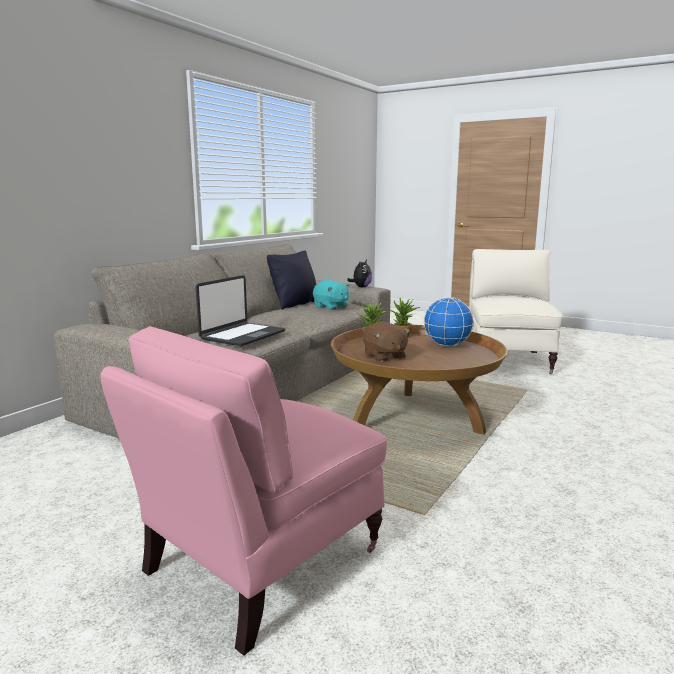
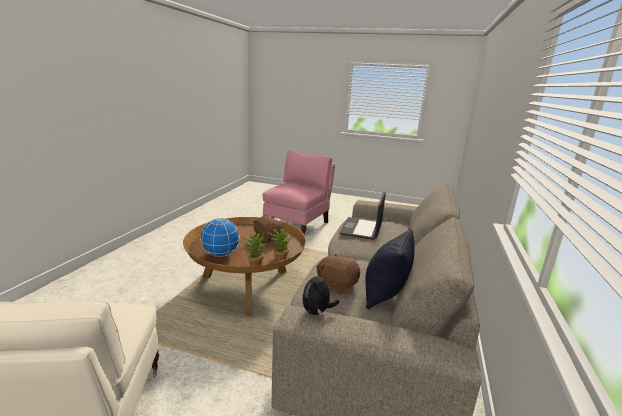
camera: 165 degrees right, 5 degrees up
turquoise plush toy [313,280,349,310] -> brown plush toy [317,253,360,295]

